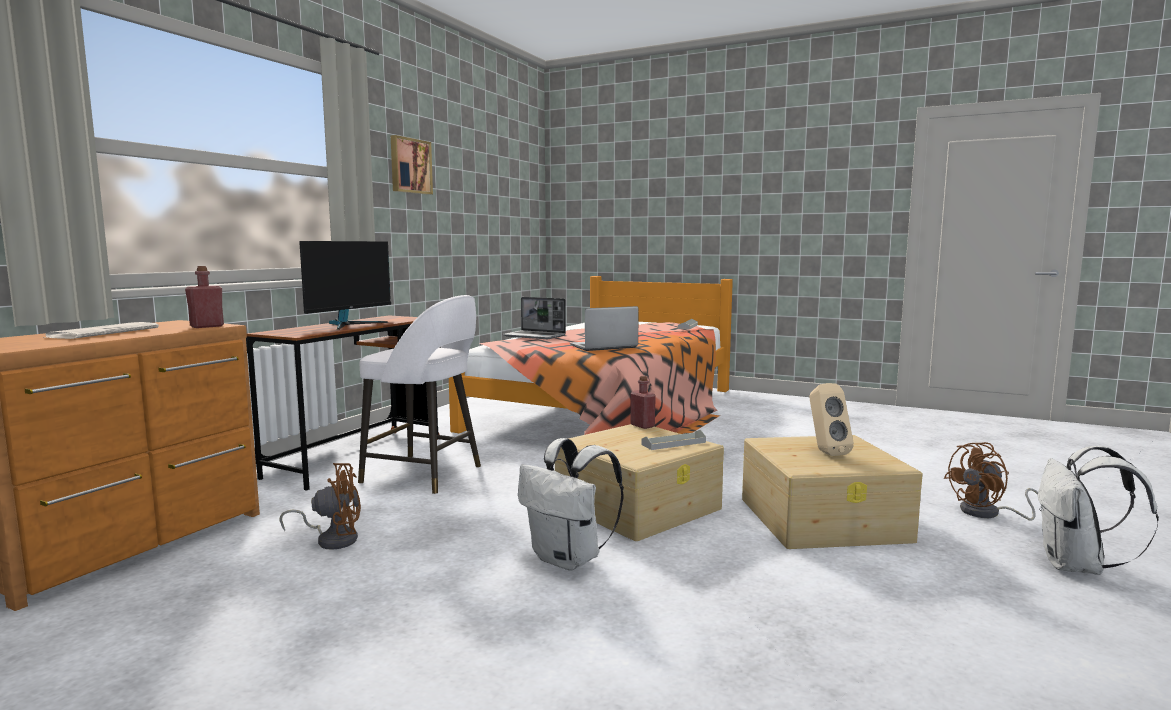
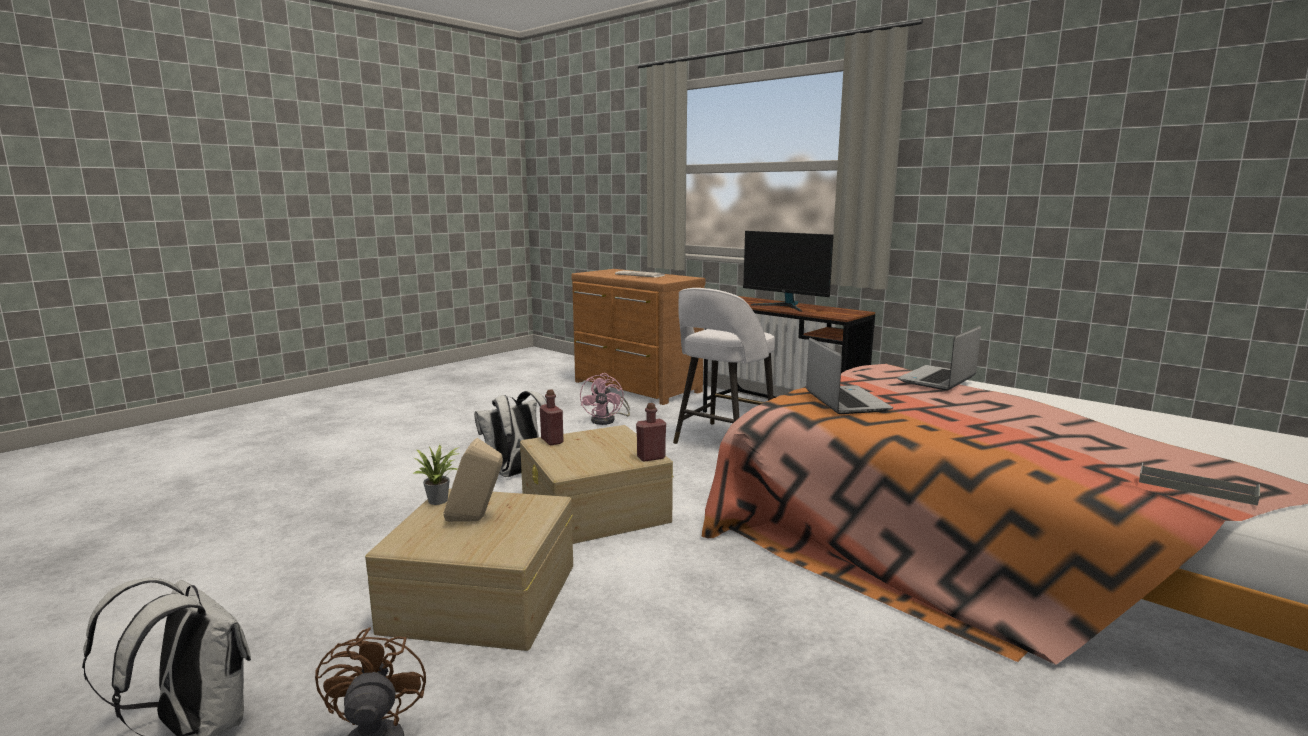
camera: 105 degrees right, 5 degrees up
red bottle [185,266,224,328] -> red bottle moved to [540,389,563,445]
brown fan [279,463,361,550] -> pink fan [580,373,630,425]
picture [391,135,433,195] -> none
grey tray [642,430,706,450] -> none
none -> potted plant [413,444,459,505]

